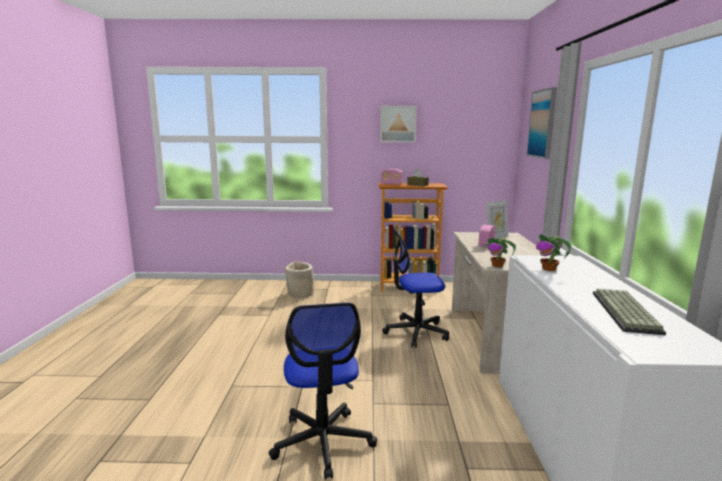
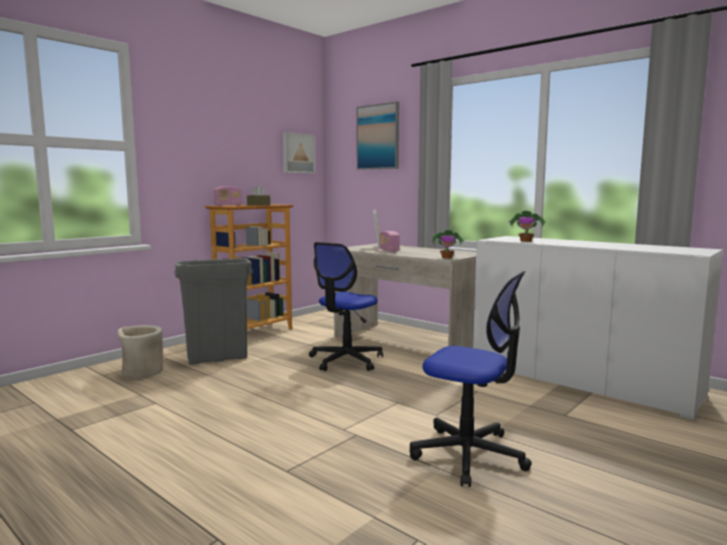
camera: 50 degrees left, 5 degrees down
picture [380,106,417,142] -> picture moved to [282,132,315,173]
keyboard [593,289,666,335] -> none
none -> grey trash can [174,258,253,365]

